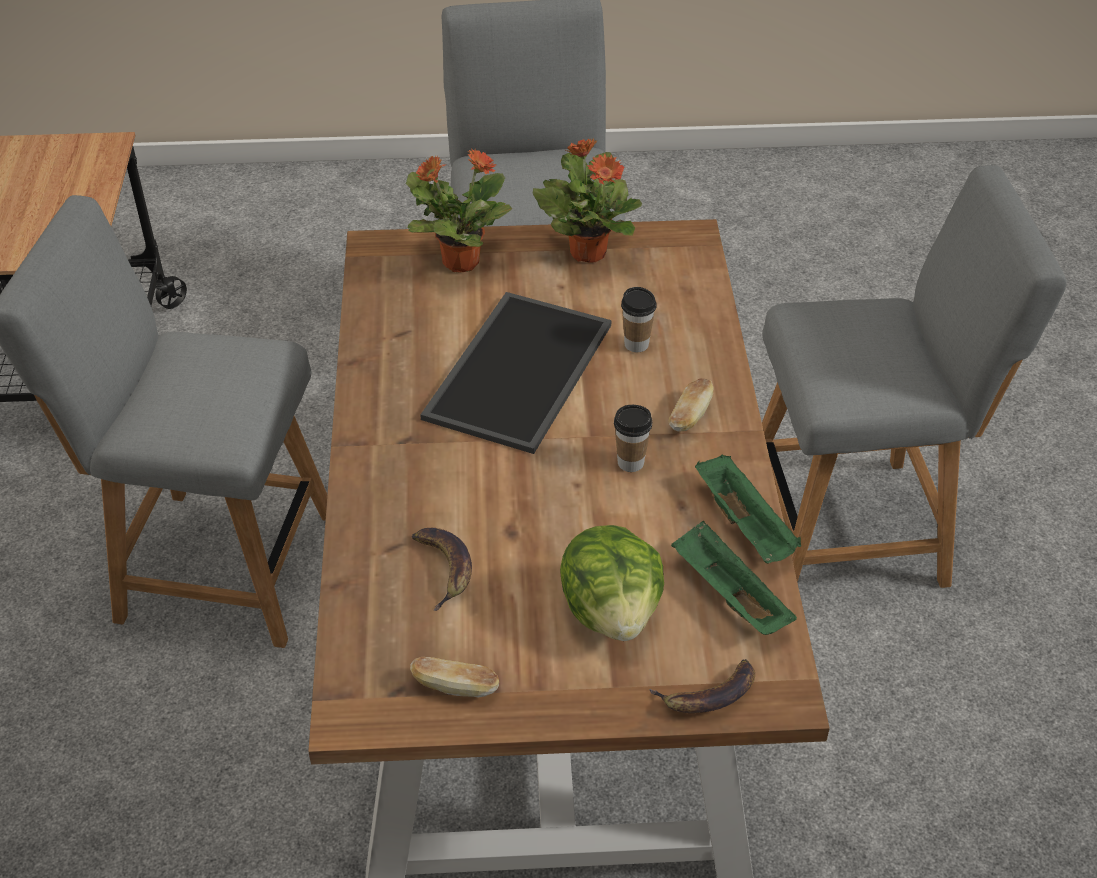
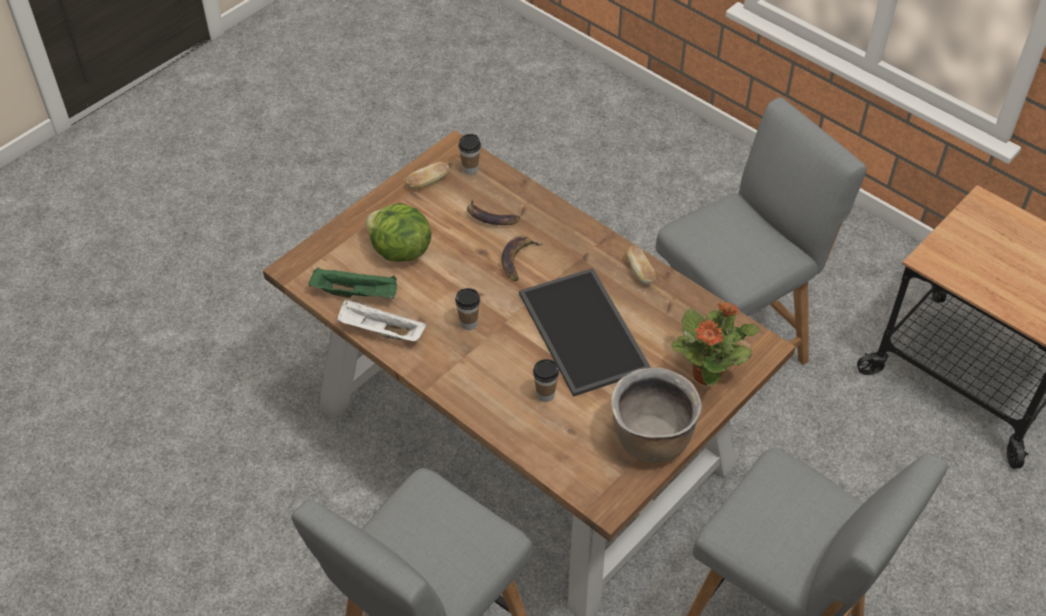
camera: 135 degrees right, 5 degrees up
potted plant [533,138,642,262] -> brown cooking pot [611,367,702,463]
banana [649,659,755,713] -> banana moved to [501,236,542,281]
bread [668,379,714,431] -> bread moved to [627,246,656,284]
green tray [695,455,801,563] -> white tray [337,299,426,341]
none -> cup [458,134,481,175]

